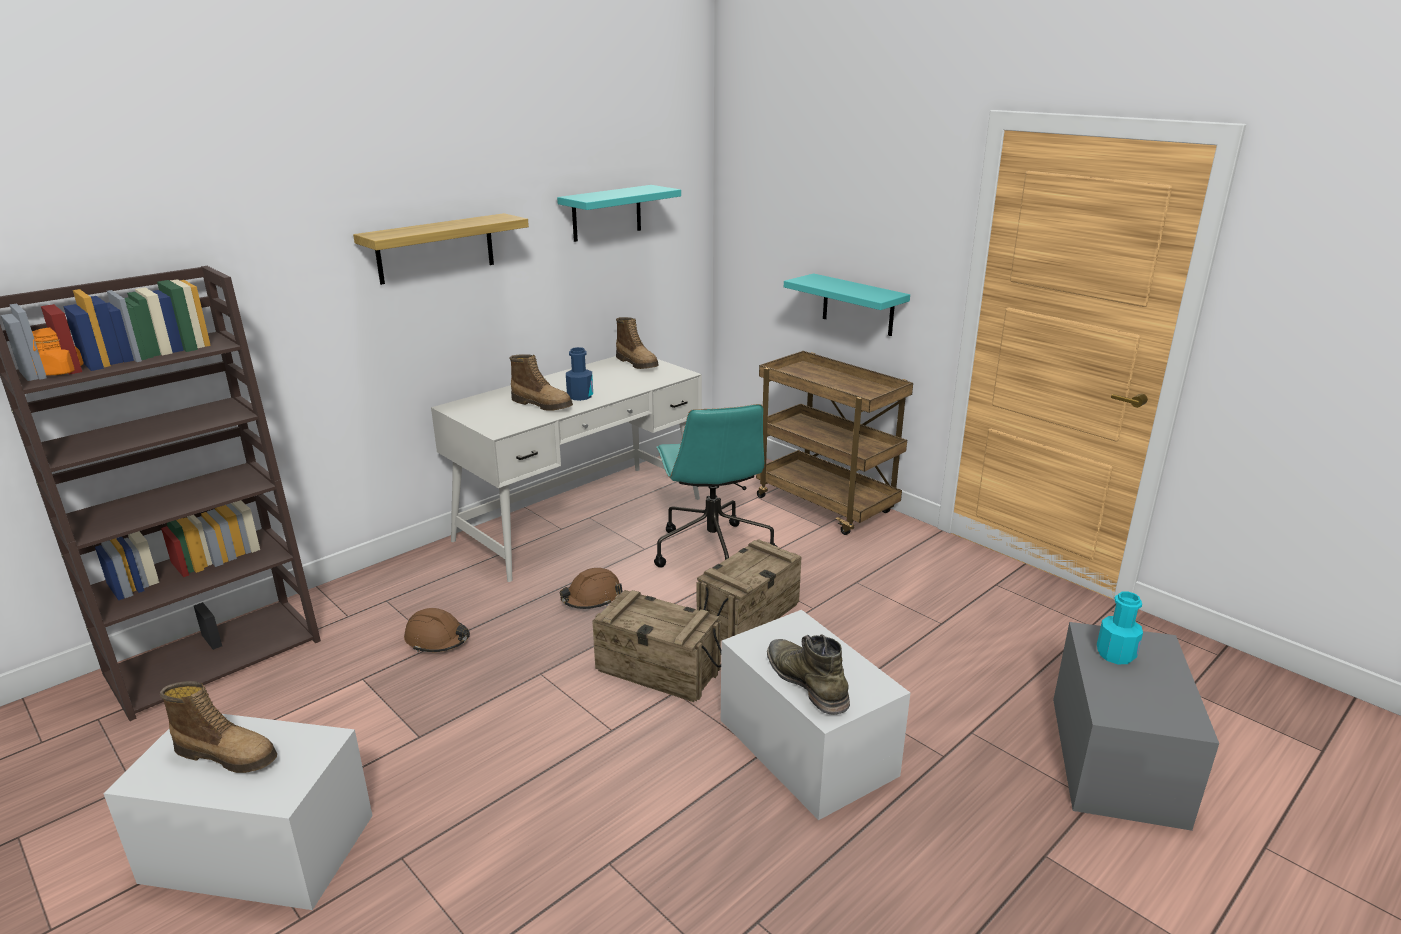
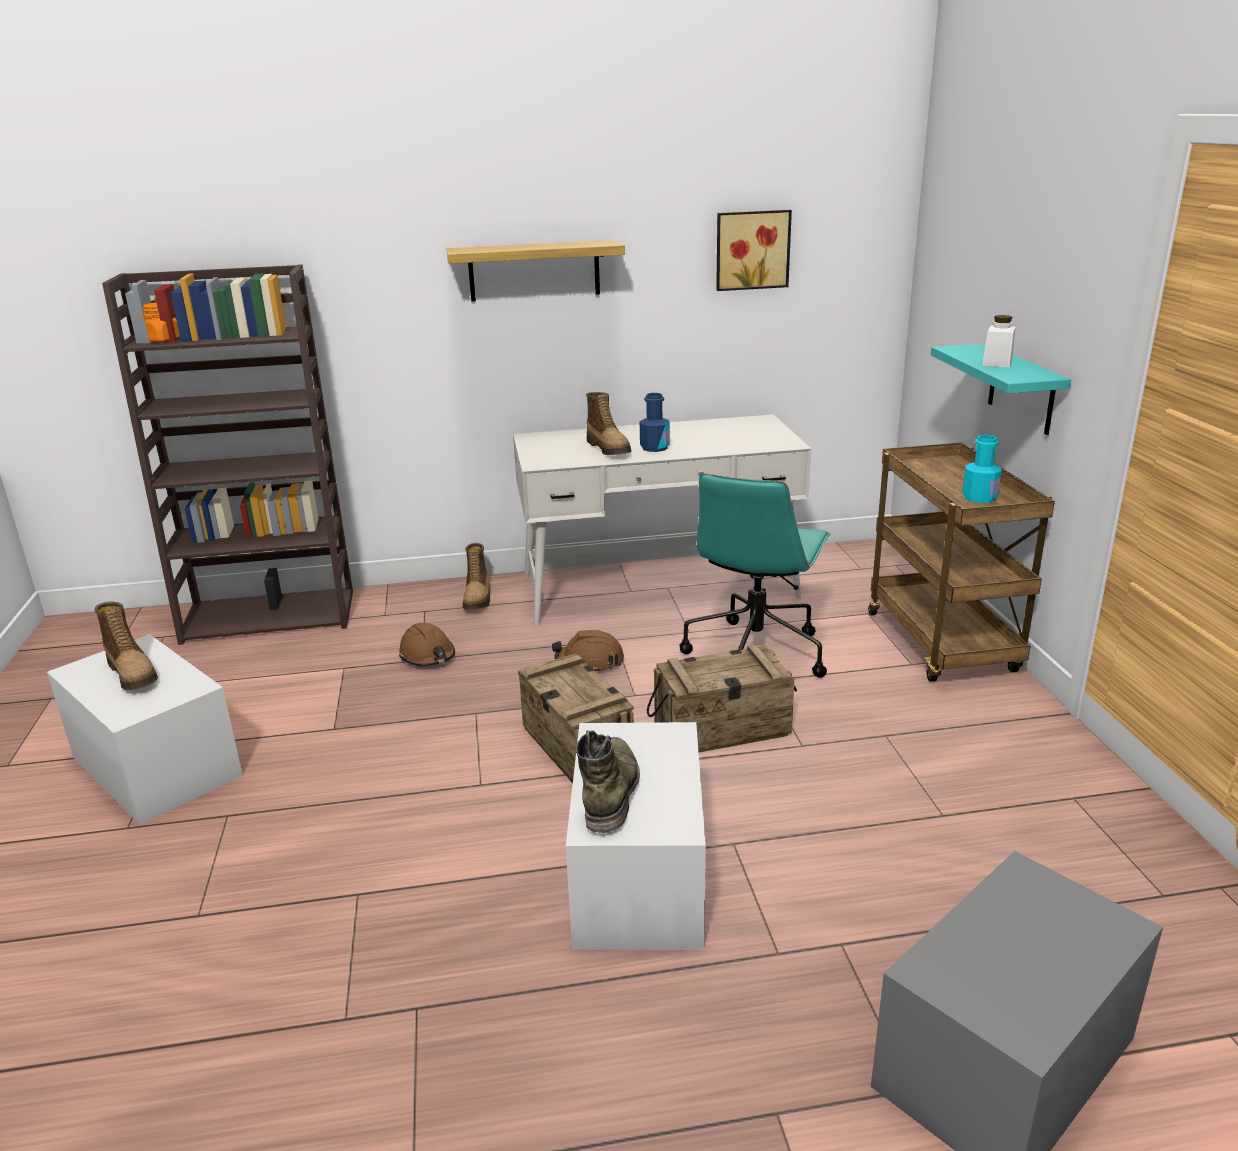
camera: 35 degrees right, 0 degrees up
turquoise shelf [557,185,681,242] -> picture [716,210,792,291]
boot [616,317,659,369] -> boot moved to [463,543,490,610]
turquoise bottle [1097,592,1143,664] -> turquoise bottle moved to [962,435,1002,503]
none -> white jar [982,315,1016,367]

